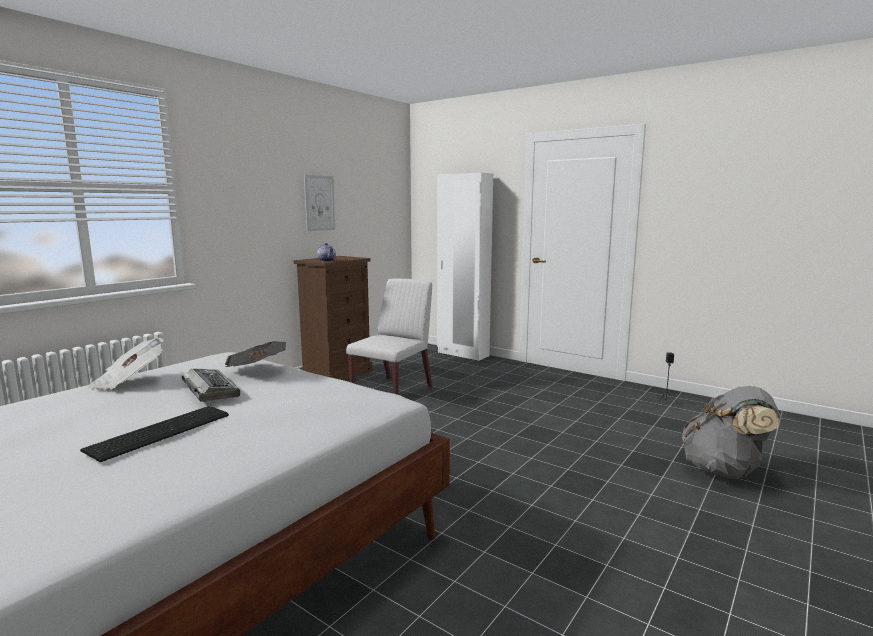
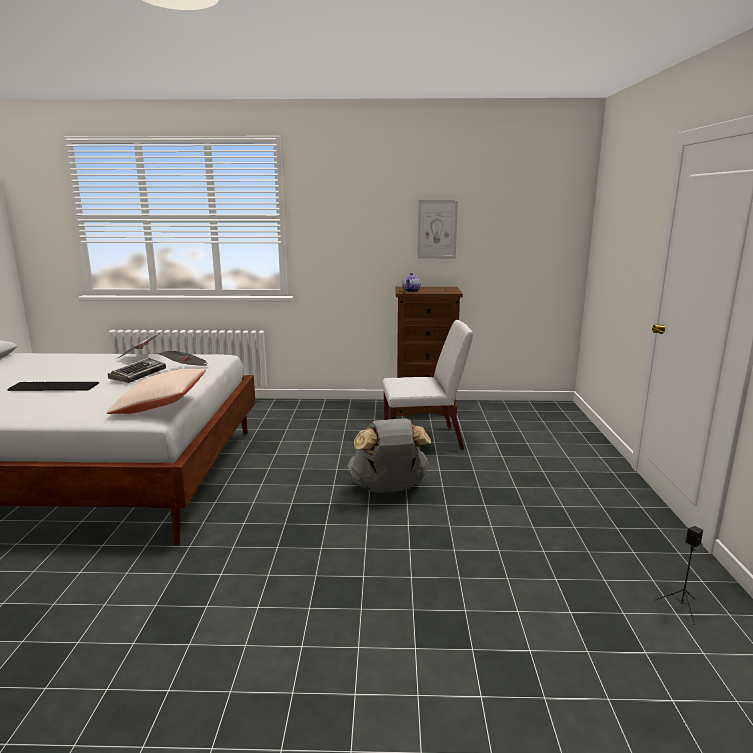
camera: 55 degrees right, 5 degrees up
white wardrobe [437,173,493,361] -> none
grey backpack [682,386,781,479] -> grey backpack moved to [348,418,431,493]
none -> beige pillow [107,369,206,414]

